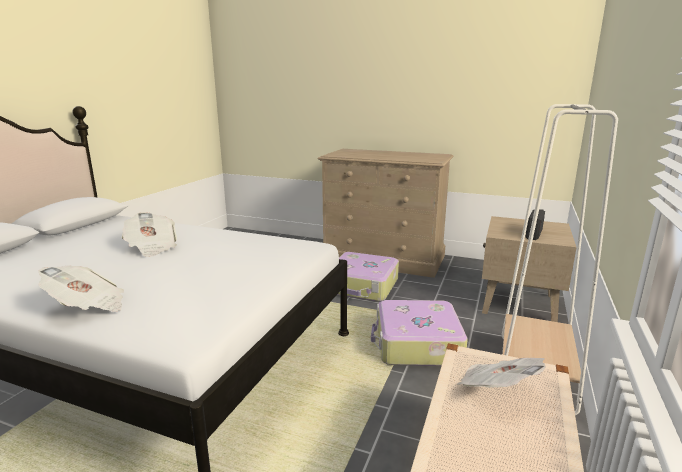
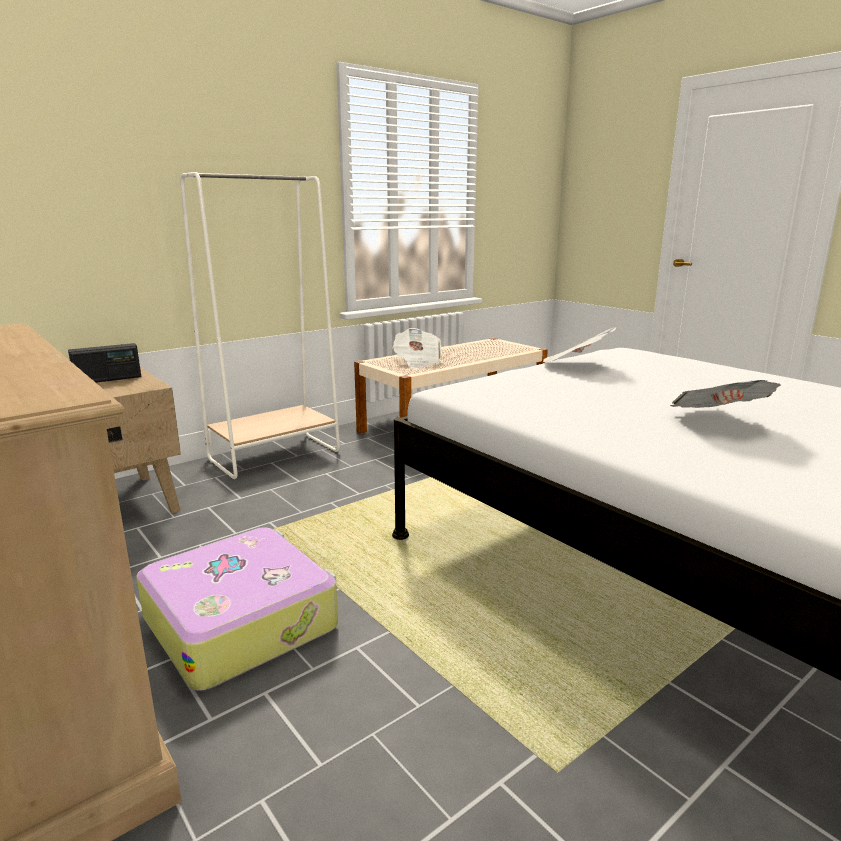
camera: 150 degrees left, 0 degrees up
newspaper [38,266,124,311] -> newspaper moved to [543,328,616,364]
suitcase [371,300,468,366] -> none

